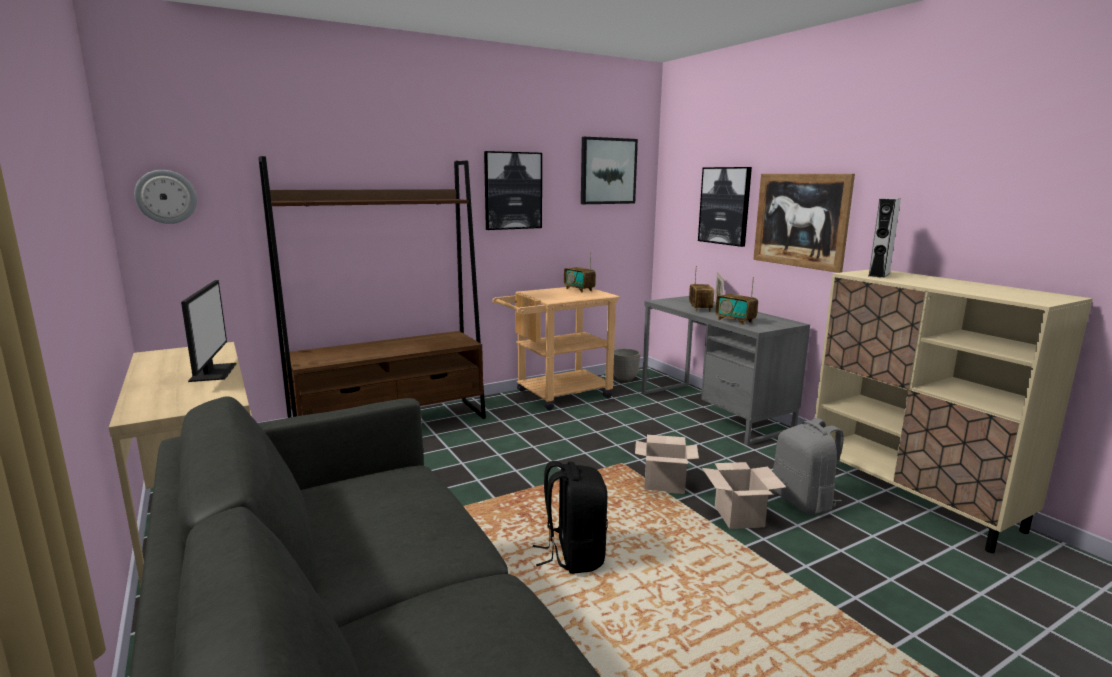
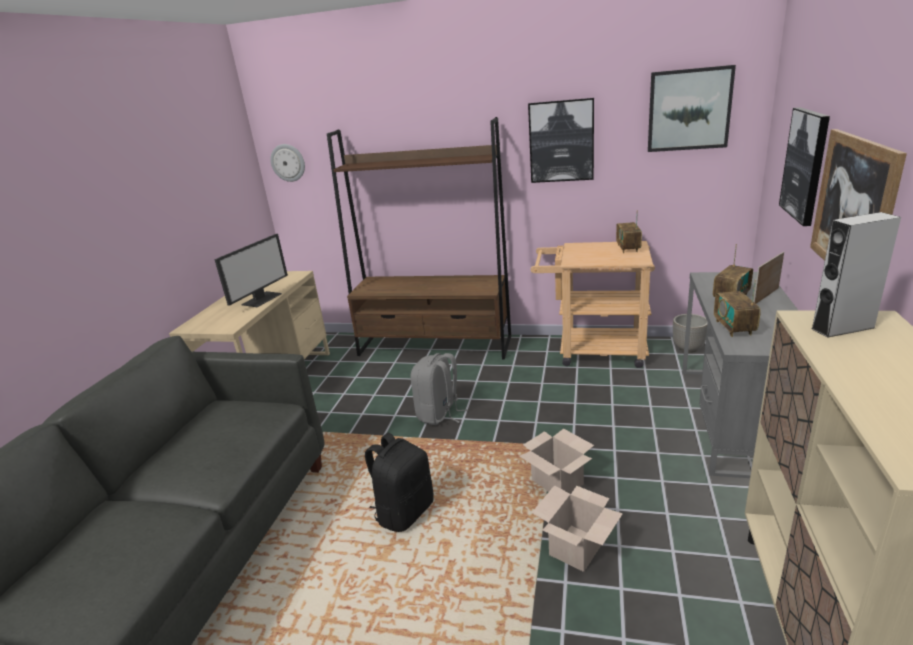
camera: 45 degrees right, 10 degrees up
grey backpack [773,418,844,515] -> grey backpack moved to [411,353,468,425]

